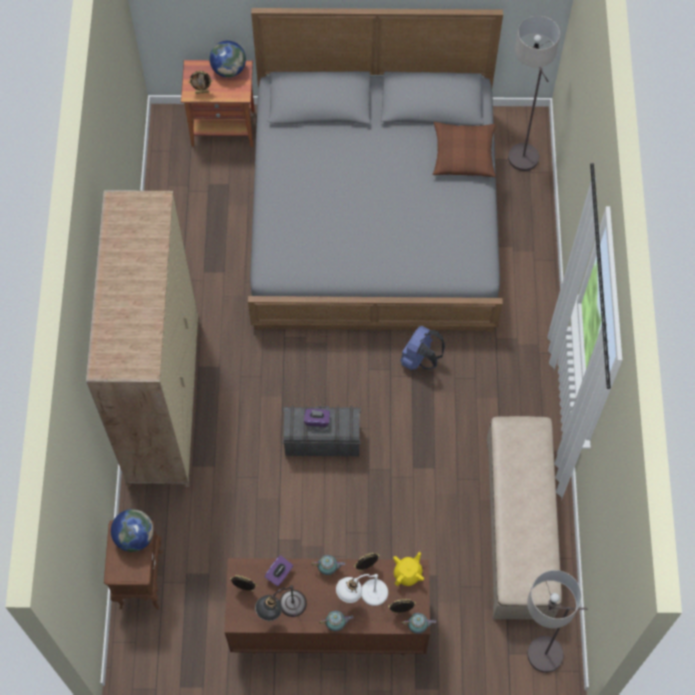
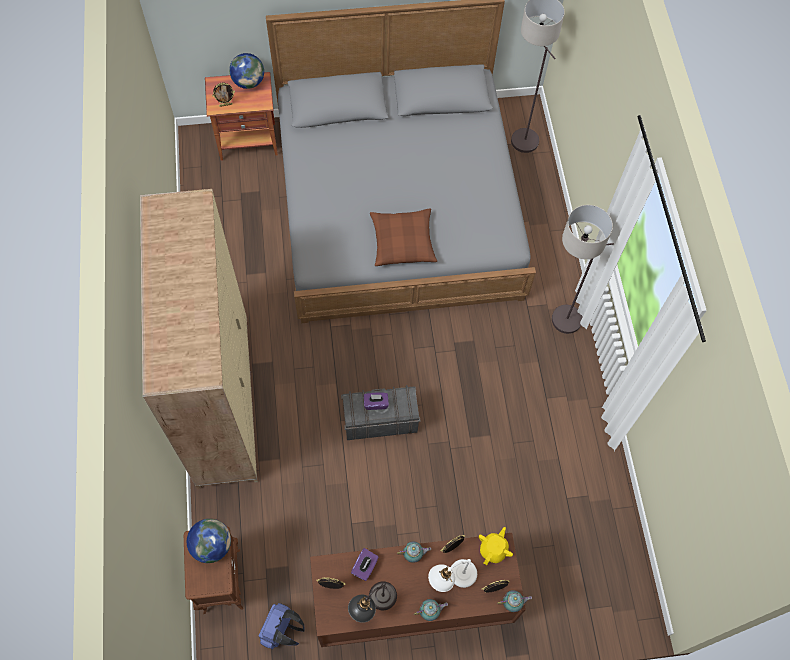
camera: 10 degrees left, 0 degrees up
blue backpack [400,326,445,370] -> blue backpack moved to [258,603,305,650]
brown pillow [433,122,496,177] -> brown pillow moved to [370,208,437,266]
beige bench [487,416,562,619] -> none
grey floor lamp [527,570,587,673] -> grey floor lamp moved to [552,205,614,334]

